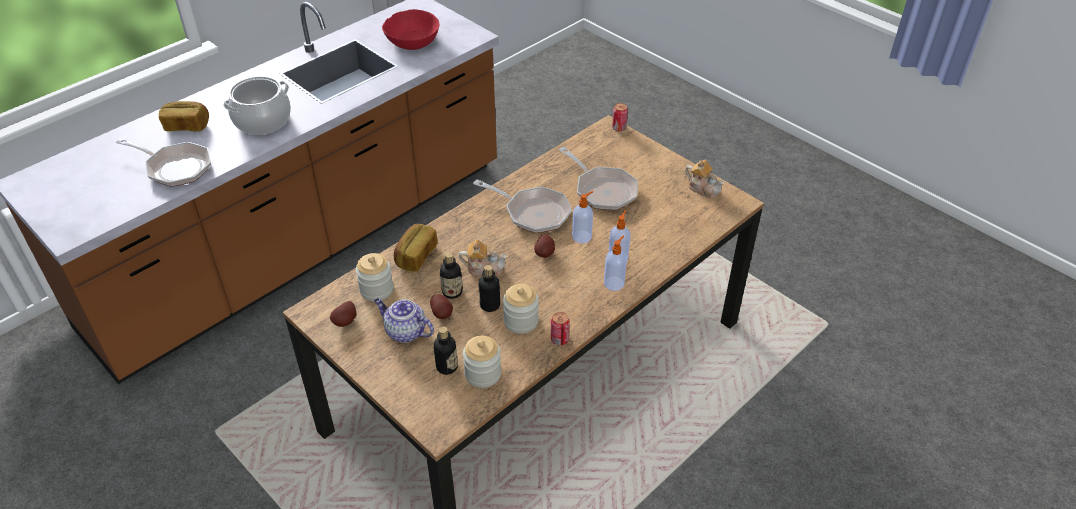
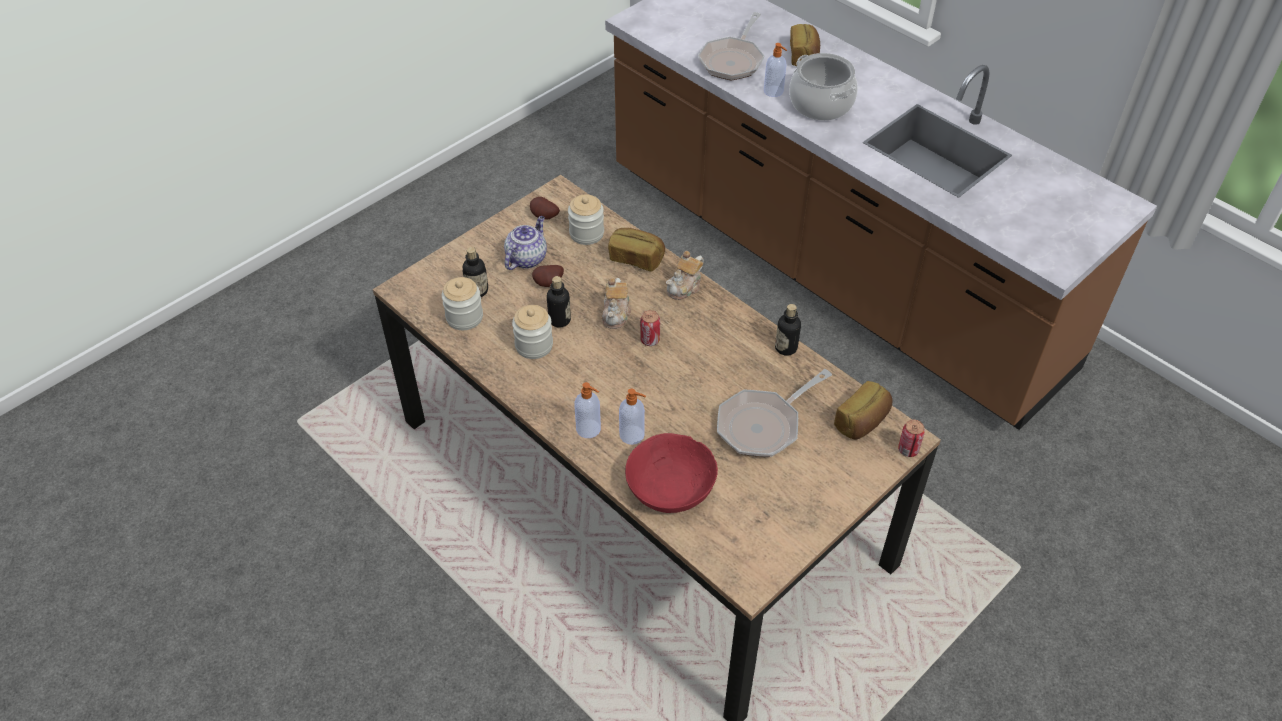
camera: 90 degrees right, 5 degrees up
red bowl [382,9,439,50] -> red bowl moved to [625,433,718,513]
bottle [440,252,463,299] -> bottle moved to [775,304,801,356]
frying pan [473,179,572,233] -> none
potato [534,234,555,258] -> none
can [551,312,570,345] -> can moved to [640,310,660,346]
soap dispenser [572,191,593,243] -> soap dispenser moved to [764,43,787,97]
teapot [685,160,725,199] -> teapot moved to [666,251,704,300]
none -> bread [834,381,893,439]

